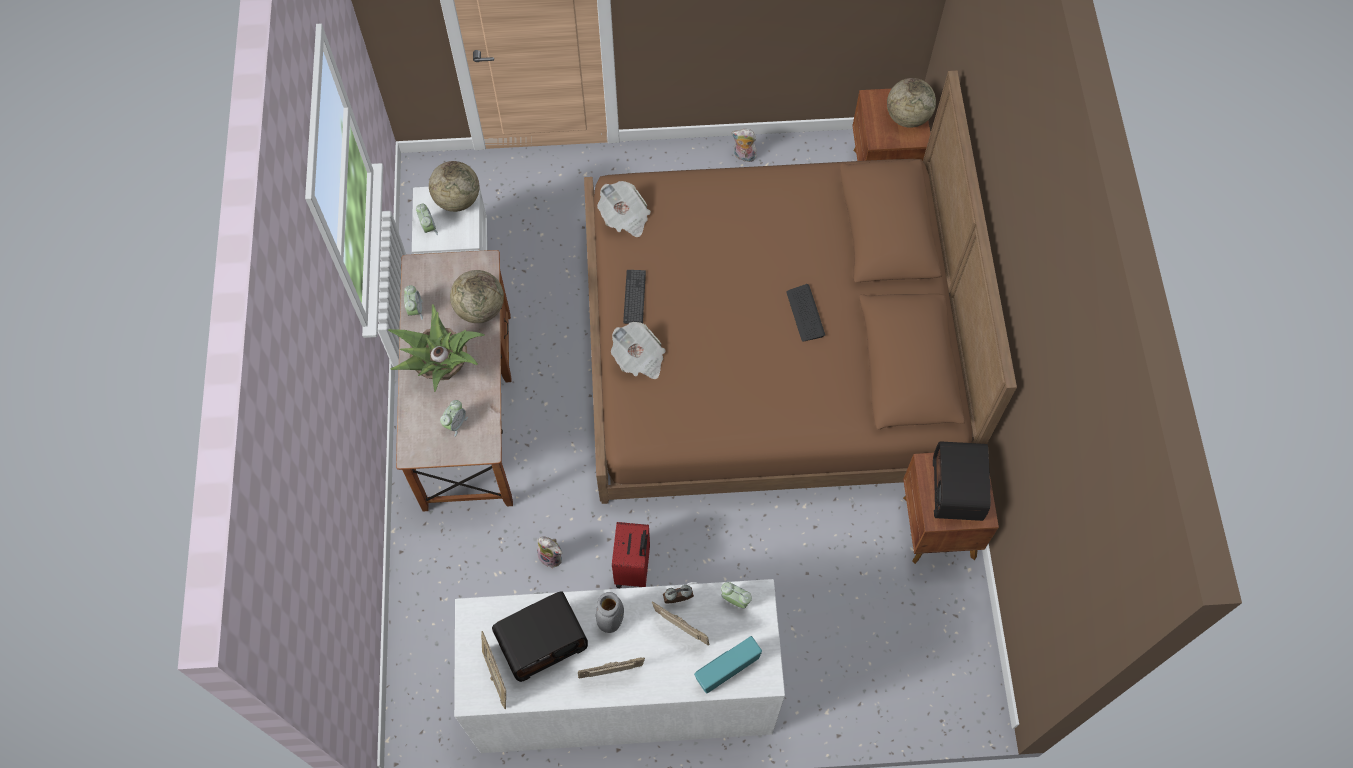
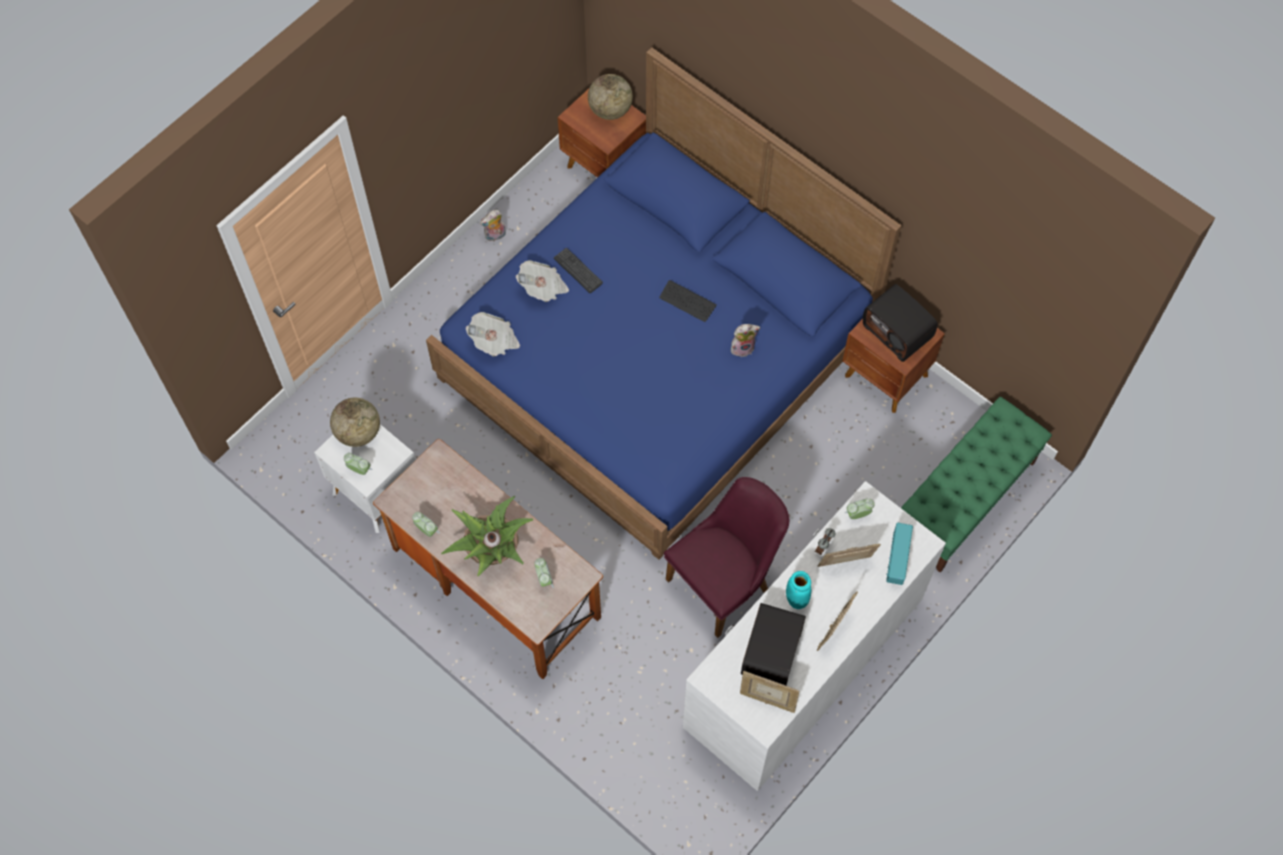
camera: 45 degrees left, 0 degrees up
globe [450,270,504,323] -> none
plush toy [537,537,563,568] -> plush toy moved to [731,324,760,357]
brown bed [584,71,1017,504] -> blue bed [426,47,902,560]
grey vase [596,592,624,633] -> turquoise vase [786,571,811,609]
newspaper [611,322,666,379] -> newspaper moved to [516,260,569,302]
red suitcase [612,522,650,588] -> purple chair [664,477,790,638]
keyboard [623,270,646,324] -> keyboard moved to [554,248,603,293]
none -> green bench [901,397,1052,573]

